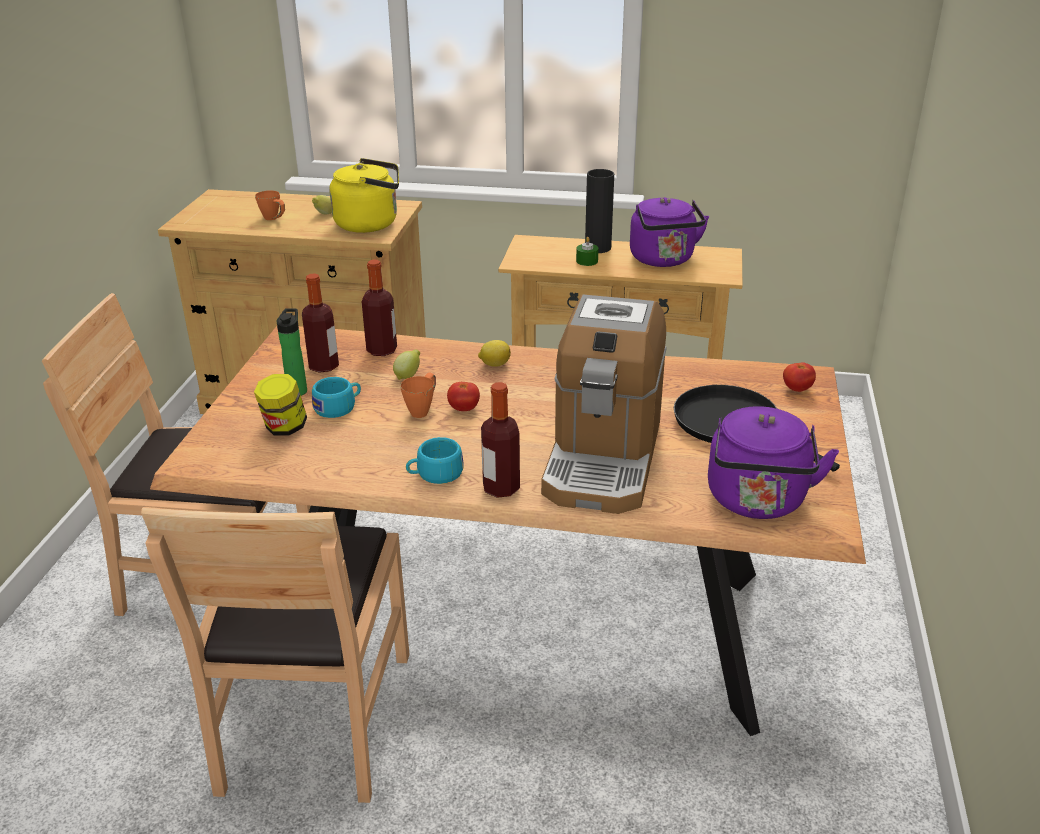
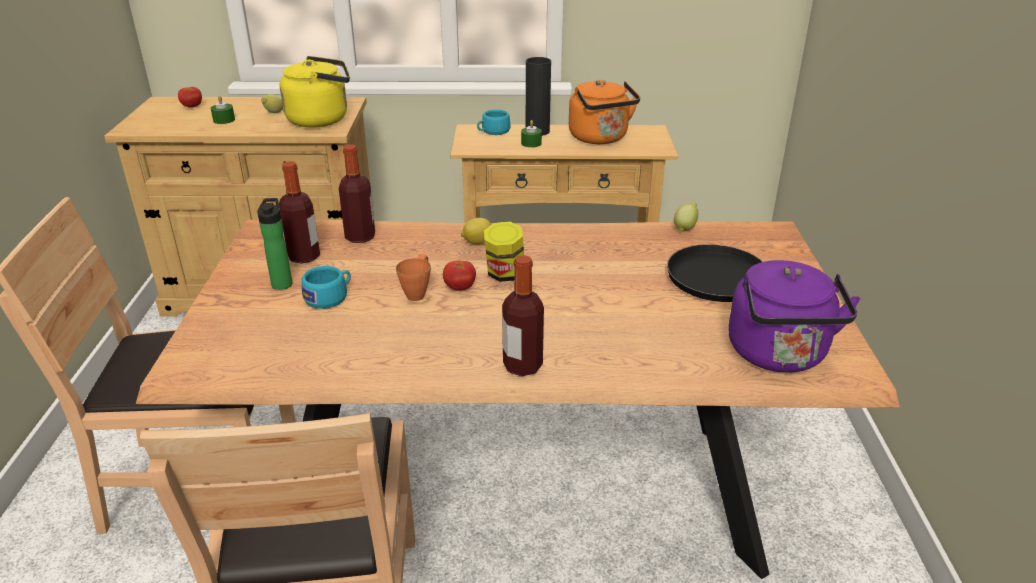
camera: 10 degrees left, 0 degrees up
jar [254,374,307,436] -> jar moved to [484,221,524,282]
orange mug [255,190,285,220] -> green candle [211,96,235,124]
lemon [393,349,420,380] -> lemon moved to [674,202,698,232]
turquoise cup [406,437,464,484] -> turquoise cup moved to [477,109,510,135]
coffee machine [541,294,667,514] -> none
purple kettle [630,197,709,267] -> orange kettle [569,80,640,144]
tomato [783,362,816,392] -> tomato moved to [178,87,202,108]

